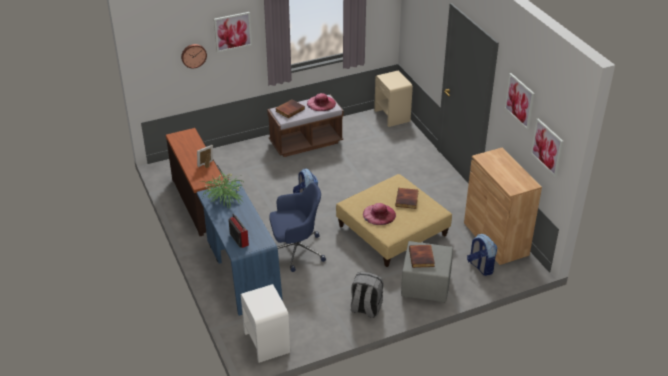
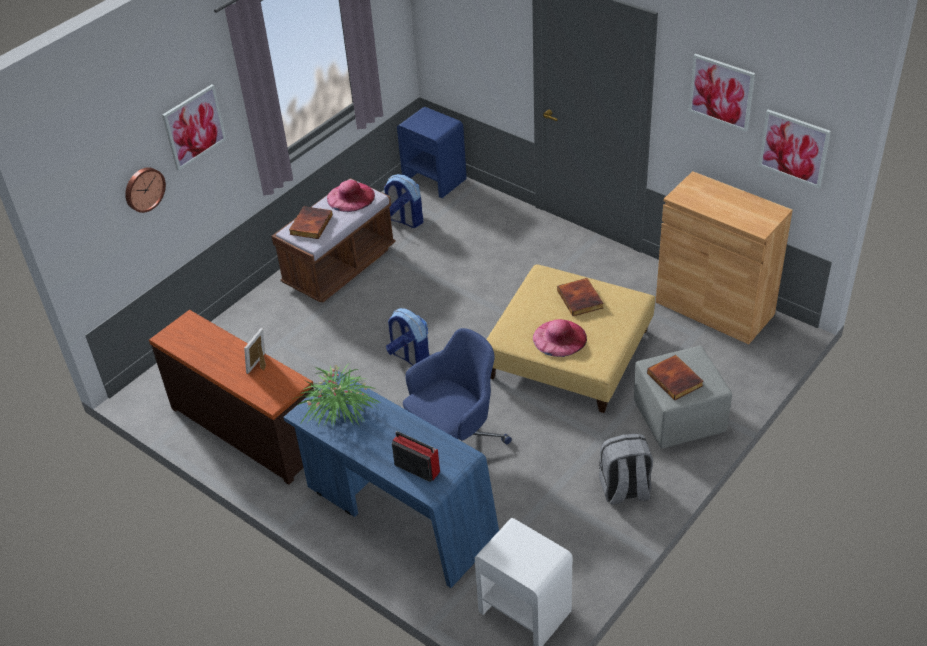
camera: 25 degrees left, 5 degrees up
beige nightstand [374,70,413,127] -> blue nightstand [397,107,467,198]
backpack [467,234,498,276] -> backpack moved to [384,174,423,228]

